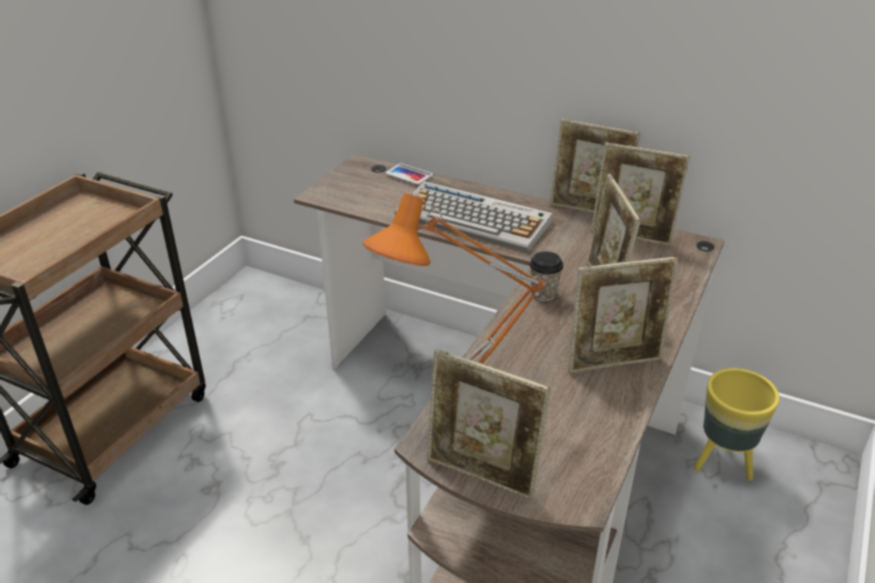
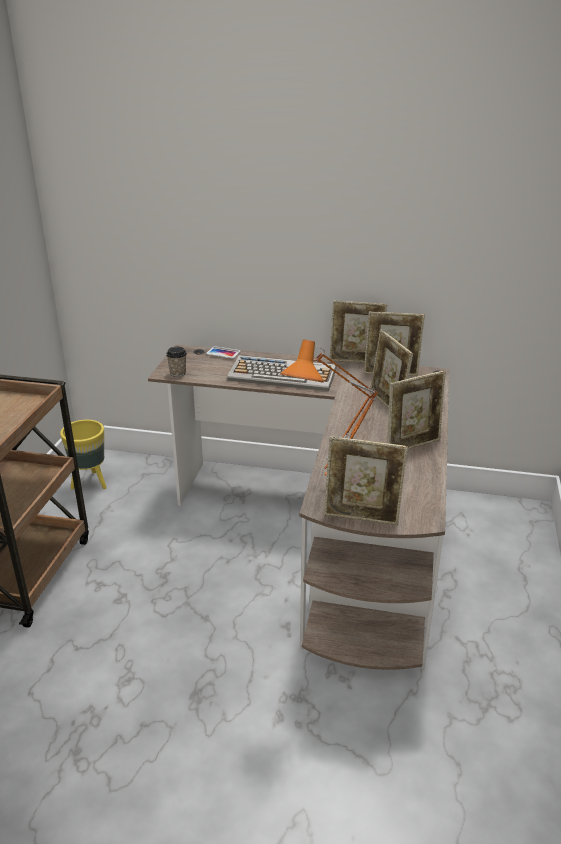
camera: 15 degrees left, 5 degrees down
cup [530,251,563,301] -> cup moved to [166,347,187,377]
yellow planter [694,368,780,480] -> yellow planter moved to [60,420,107,489]

